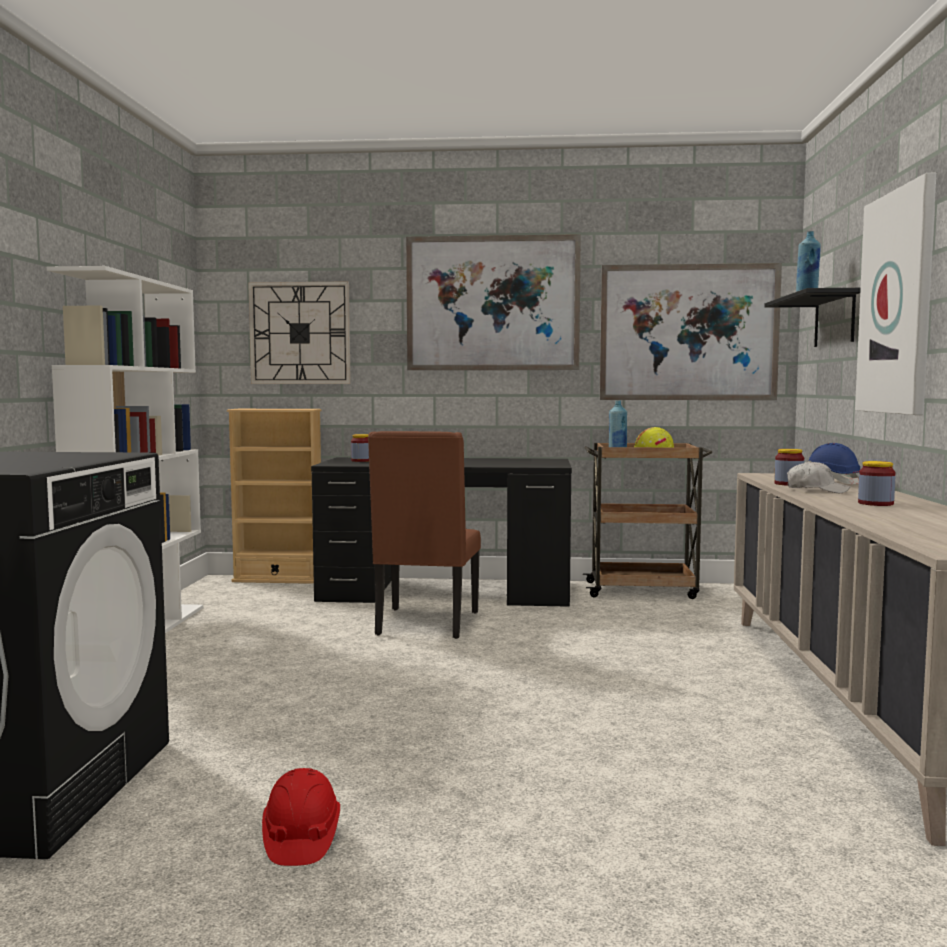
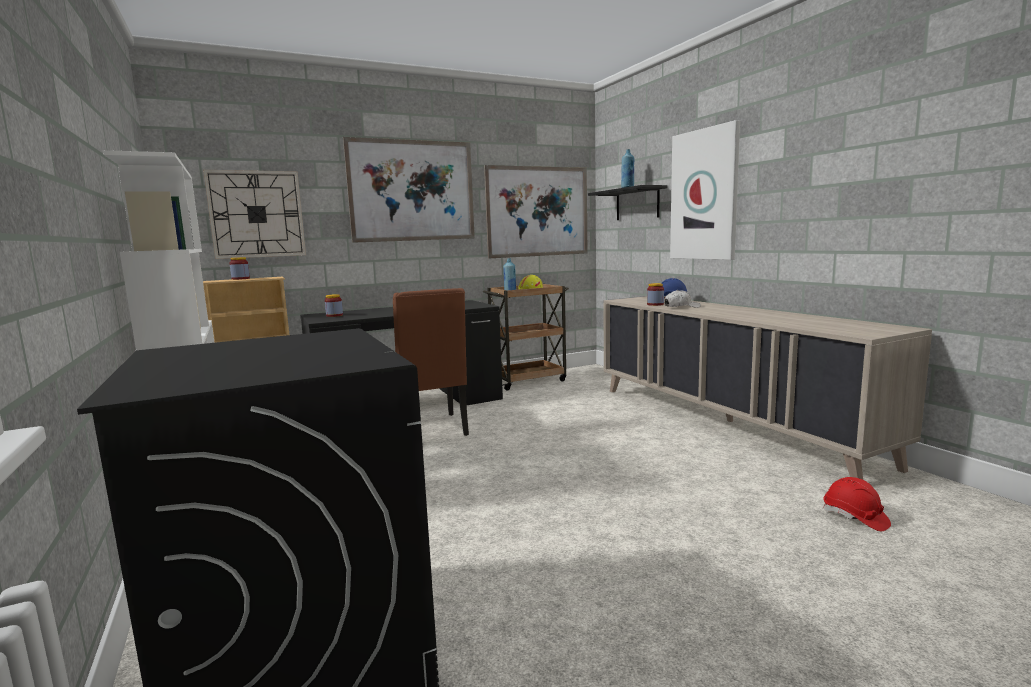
camera: 30 degrees left, 5 degrees up
red hard hat [262,768,340,866] -> red hard hat moved to [824,477,891,531]
jar [858,461,896,506] -> jar moved to [230,257,250,280]

